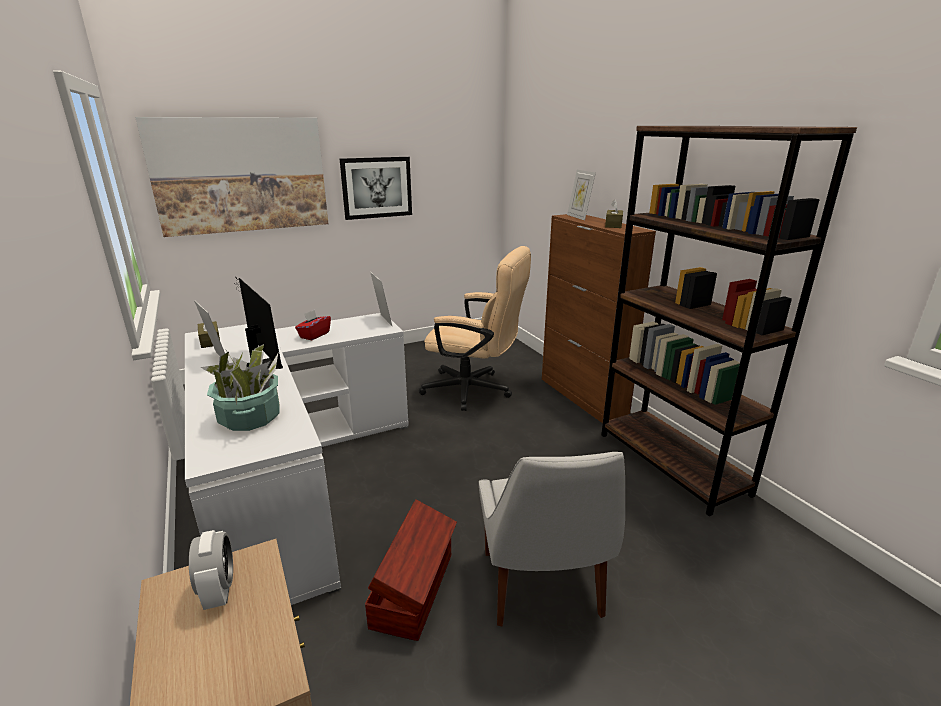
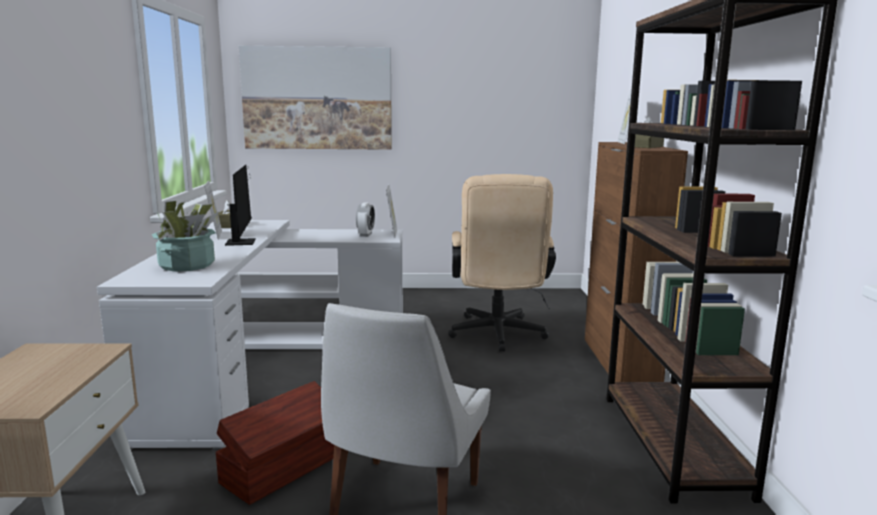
camera: 25 degrees right, 10 degrees down
alarm clock [189,530,233,610] -> alarm clock moved to [356,202,375,237]
red tissue box [295,310,331,340] -> none
picture [340,157,412,220] -> none
beige office chair [419,246,531,411] -> beige office chair turned 45 degrees clockwise [448,174,556,352]

